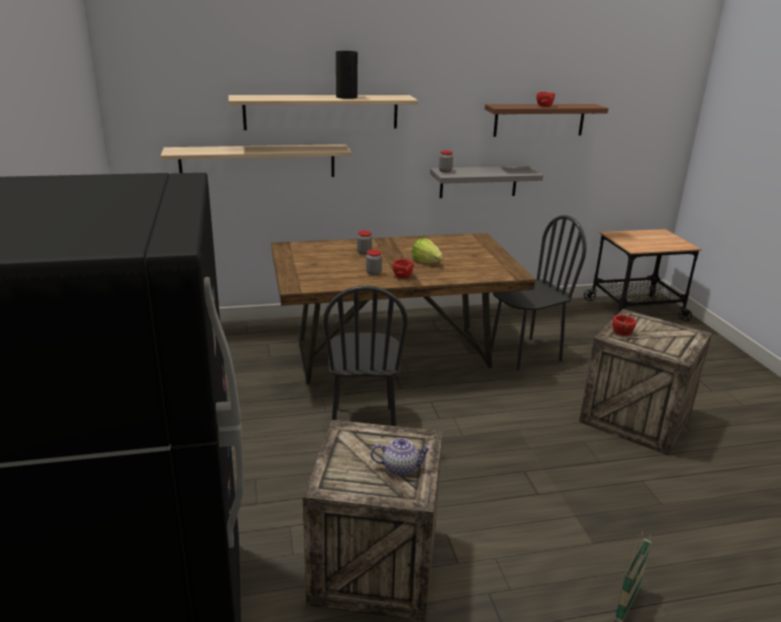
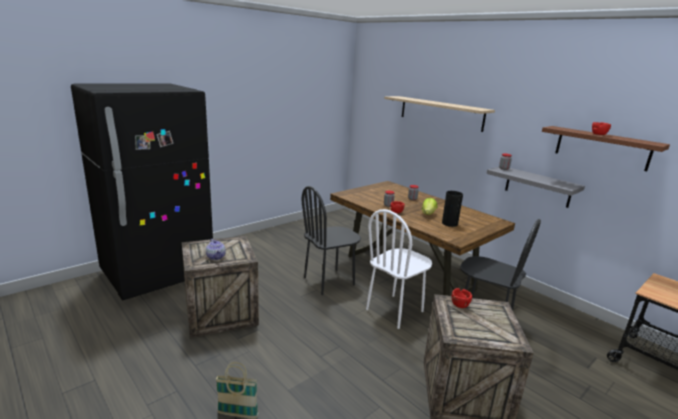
camera: 60 degrees right, 5 degrees down
shelf [161,144,352,177] -> none
vase [336,51,358,99] -> vase moved to [442,191,463,227]
none -> white chair [366,209,432,329]

